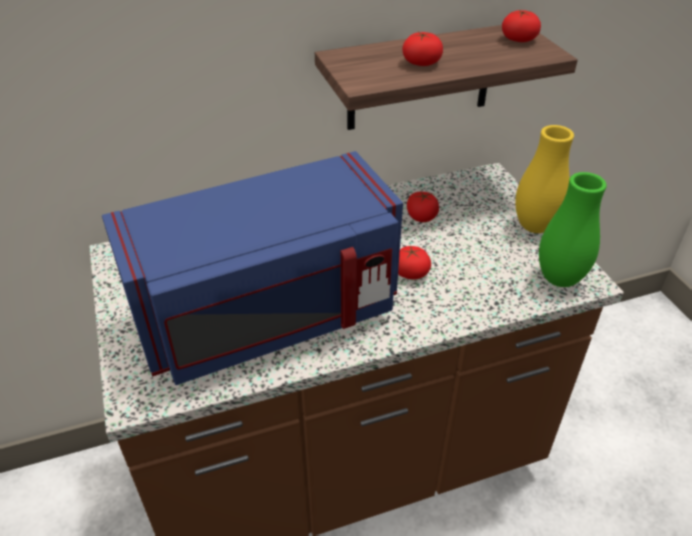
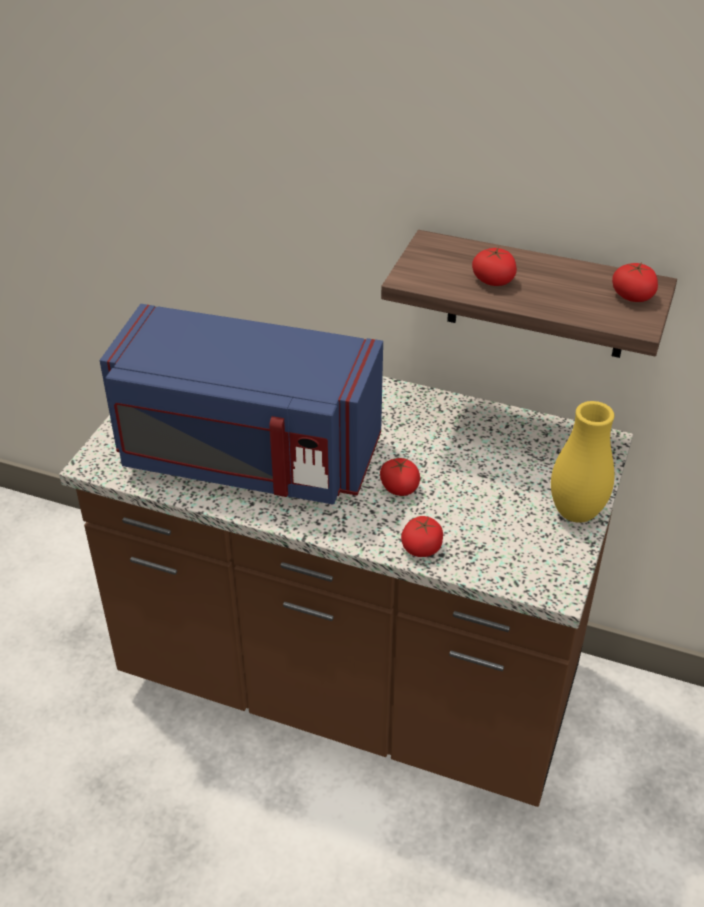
camera: 40 degrees right, 0 degrees up
tomato [407,191,439,222] -> tomato moved to [401,516,443,557]
green vase [539,172,607,287] -> none

